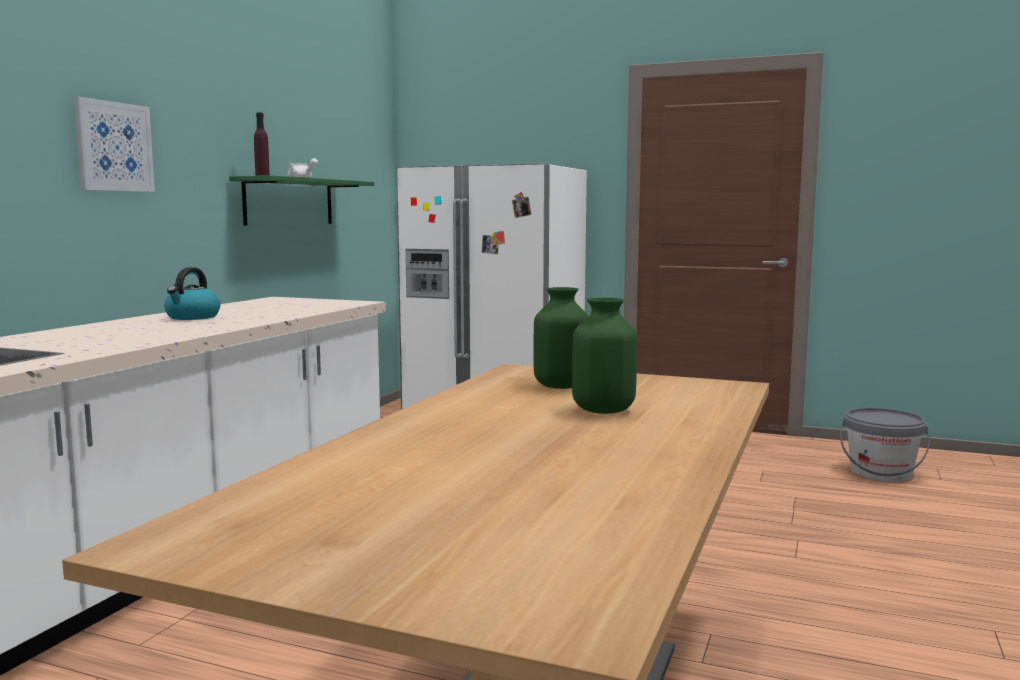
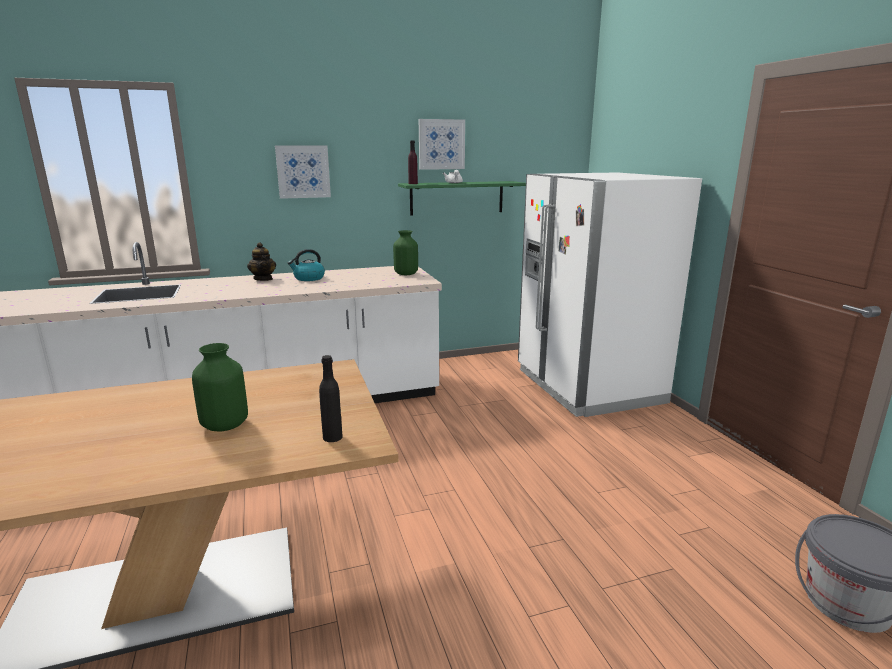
camera: 50 degrees right, 10 degrees up
green vase [534,287,588,389] -> green vase moved to [393,230,418,275]
none -> teapot [247,242,276,281]
none -> black bottle [319,355,343,442]
none -> picture [419,119,465,170]

